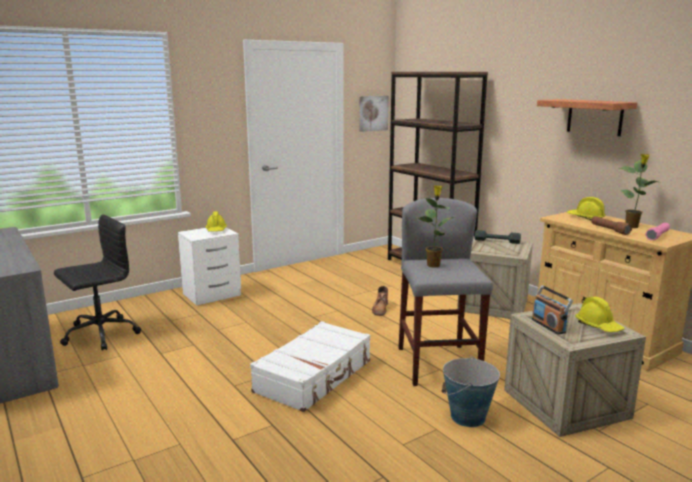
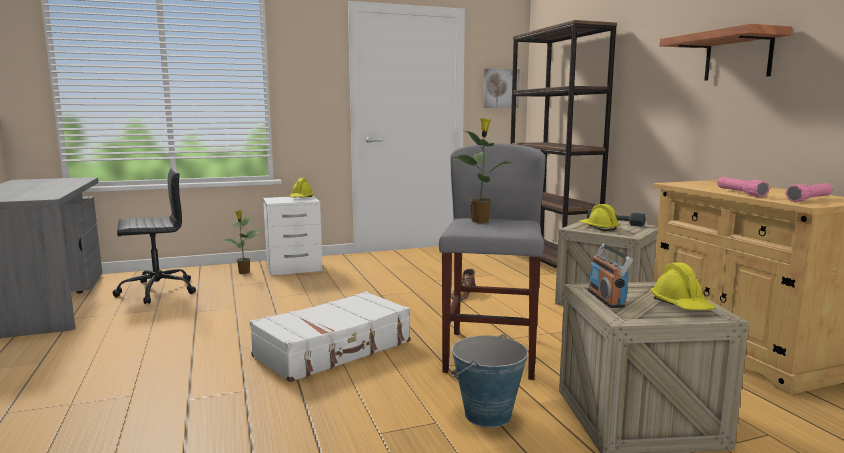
camera: 15 degrees right, 5 degrees down
yellow hard hat [566,197,606,220] -> yellow hard hat moved to [579,204,620,231]
brown flashlight [591,216,632,235] -> pink flashlight [717,177,769,197]
potted plant [618,154,658,228] -> potted plant moved to [223,210,259,274]

